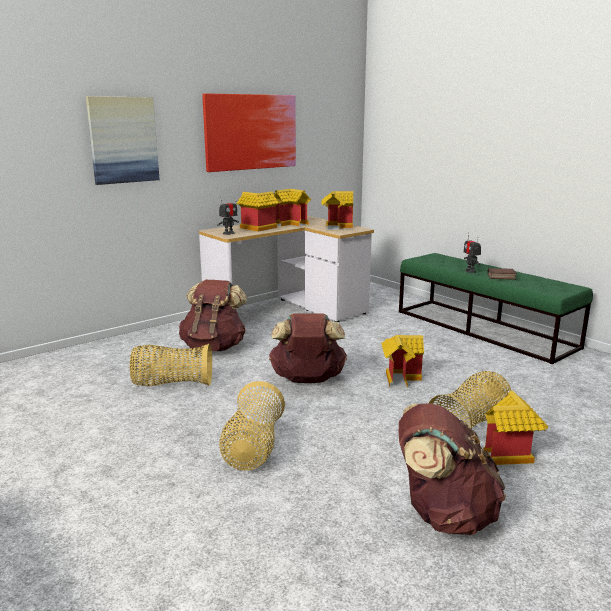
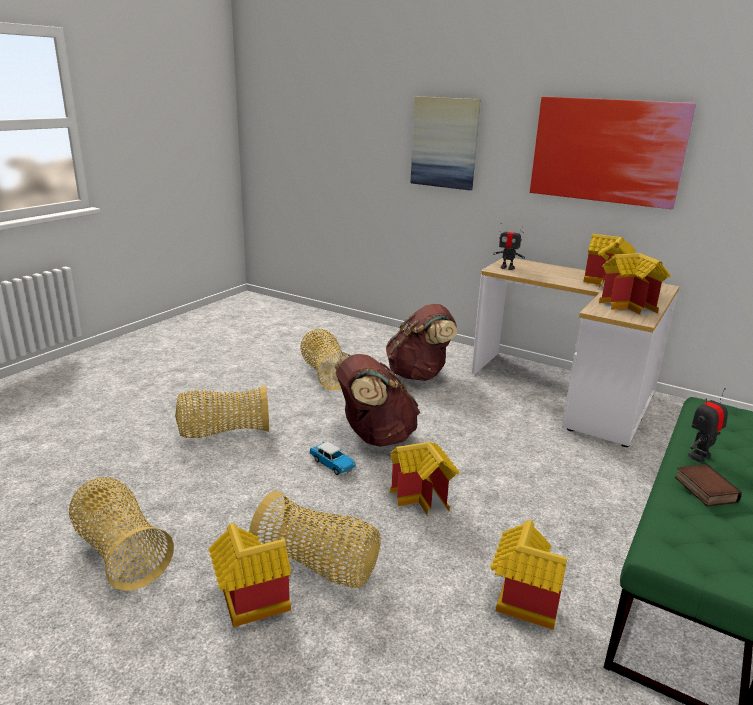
camera: 70 degrees right, 5 degrees up
toy house [236,192,279,232] -> toy house moved to [491,520,567,630]
brown backpack [399,403,506,535] -> basket [69,477,174,591]
none -> toy car [310,442,356,475]

